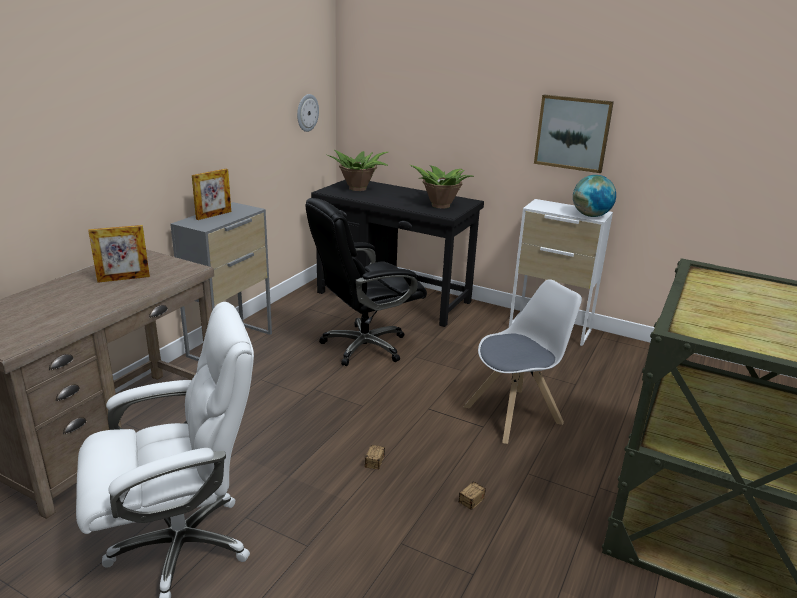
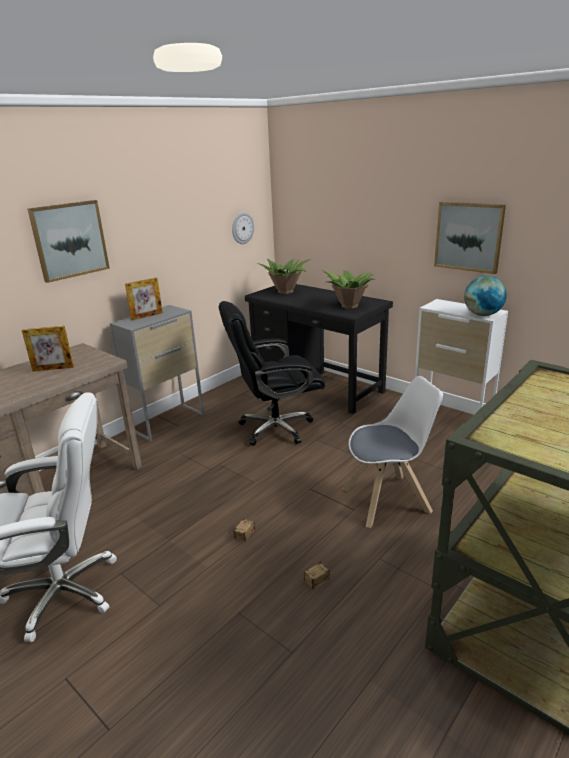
camera: 15 degrees right, 0 degrees up
none -> picture [28,200,110,283]

